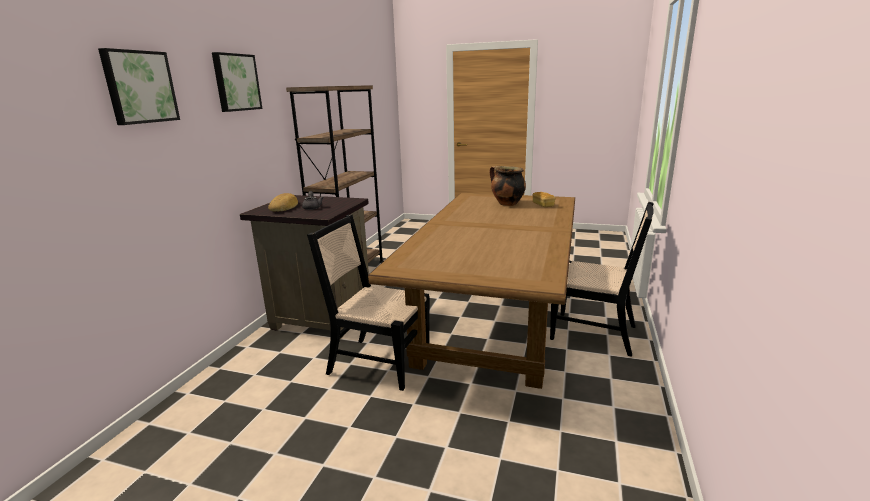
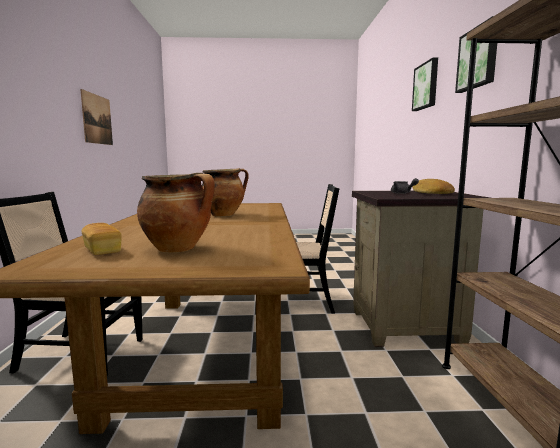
camera: 160 degrees right, 10 degrees down
none -> picture [80,89,113,145]
none -> cooking pot [202,168,249,216]

